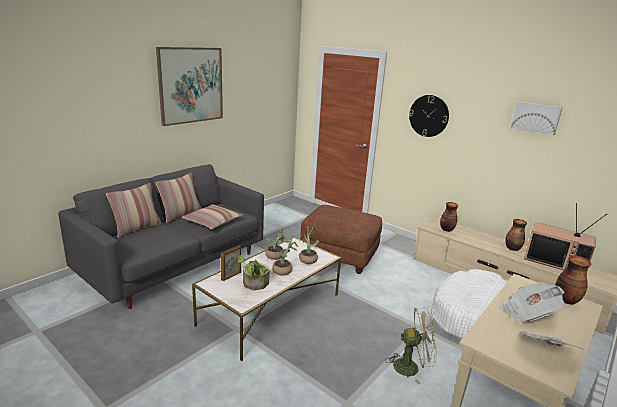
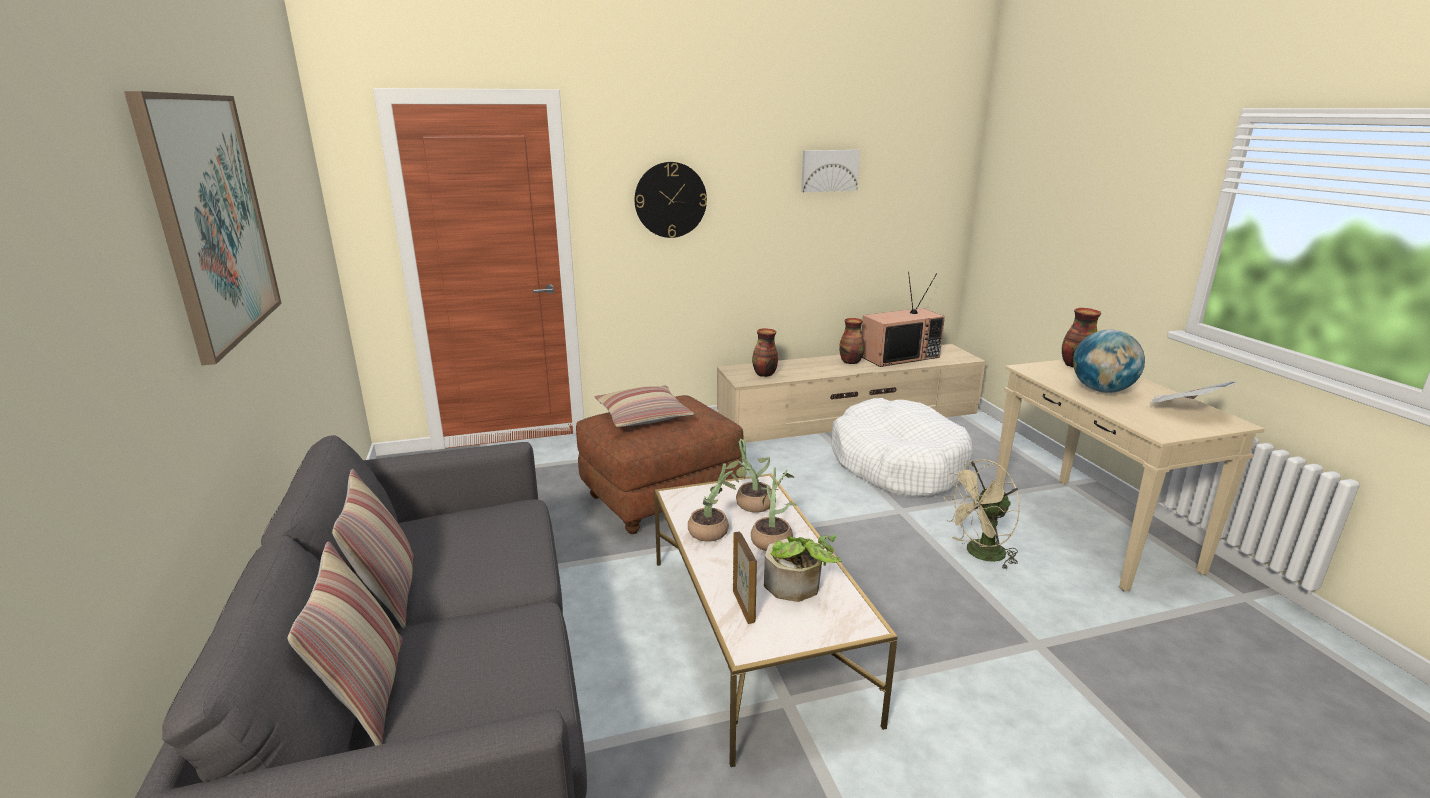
camera: 55 degrees left, 0 degrees up
pillow [182,204,243,229] -> pillow moved to [595,385,694,427]
beige fan [385,308,437,384] -> beige fan turned 150 degrees counterclockwise [943,460,1020,570]
newspaper [499,282,565,323] -> globe [1073,330,1145,393]

